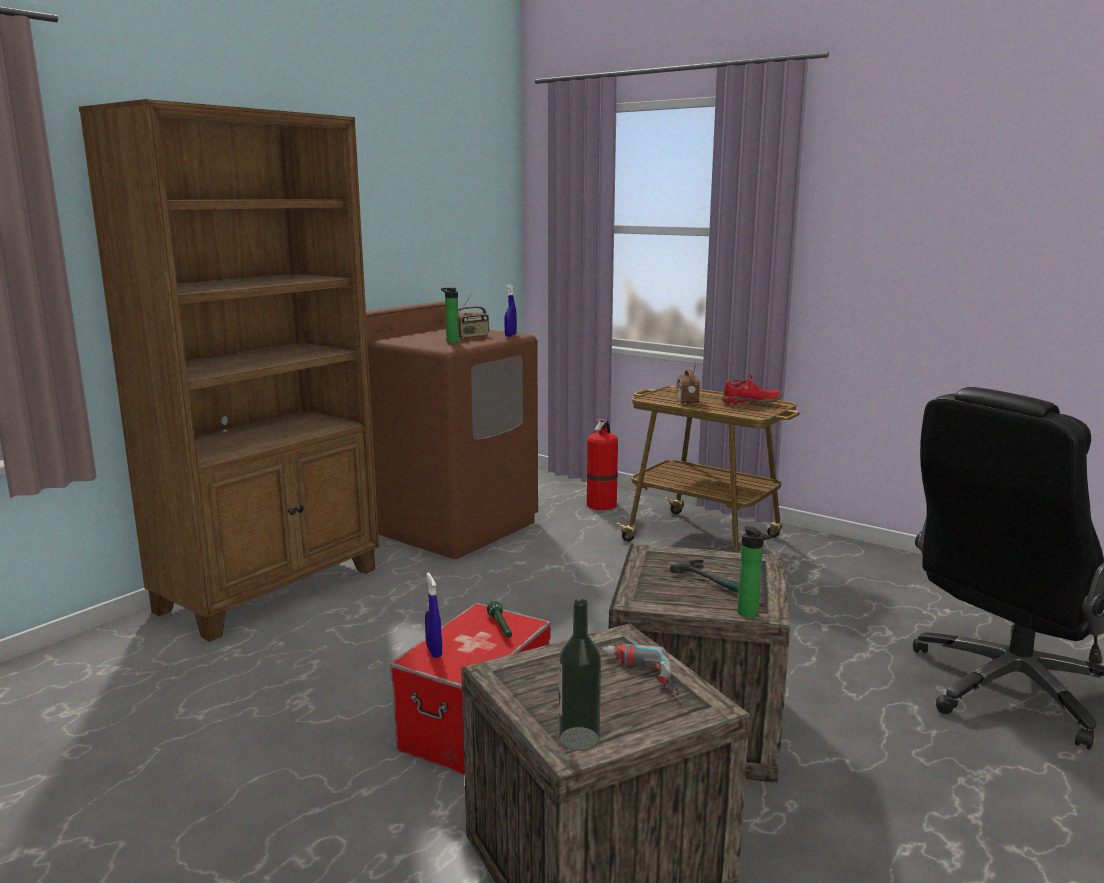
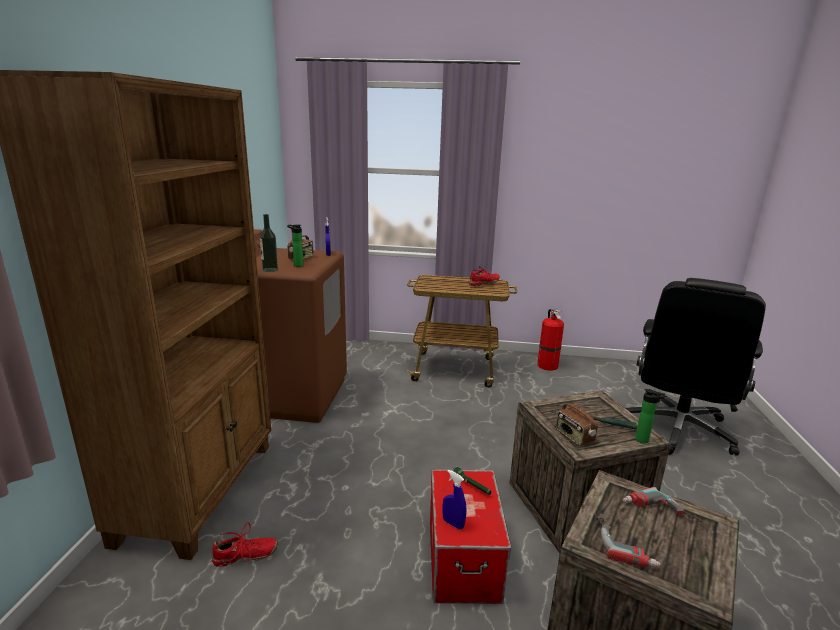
camera: 30 degrees left, 5 degrees up
bottle [559,599,601,751] -> bottle moved to [260,214,278,272]
fire extinguisher [587,419,618,510] -> fire extinguisher moved to [537,309,564,371]
radio [676,360,700,404] -> radio moved to [556,400,598,446]
none -> red shoe [212,522,278,567]
none -> power drill [594,513,661,568]

